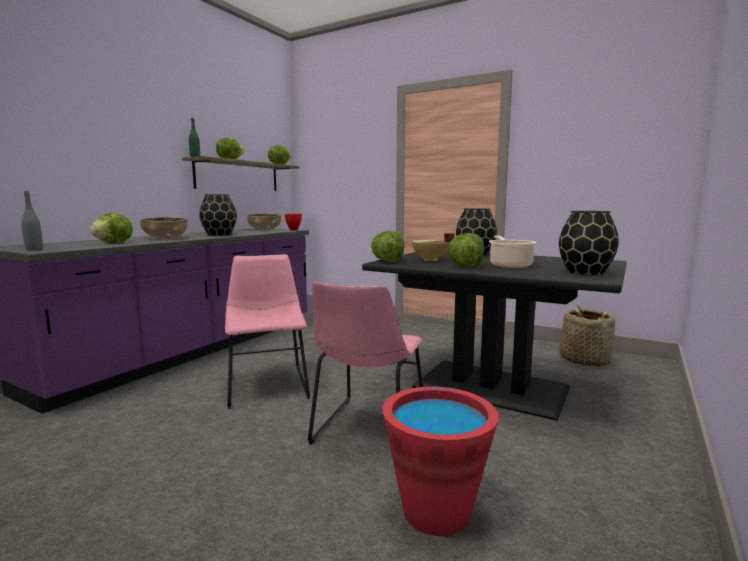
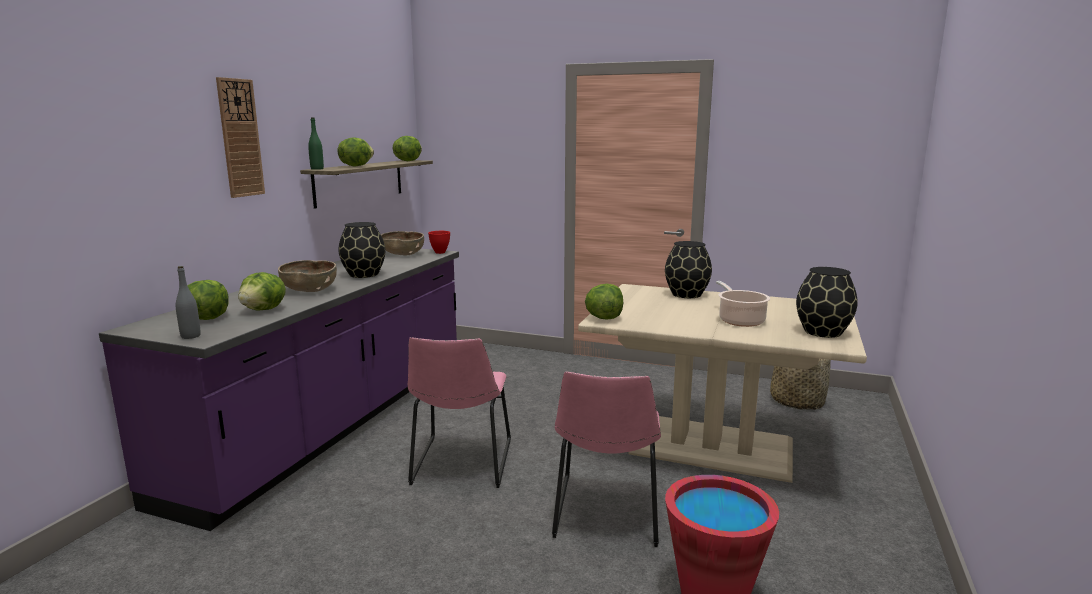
camera: 10 degrees left, 5 degrees up
pink chair [225,254,310,409] -> pink chair turned 150 degrees counterclockwise [408,337,511,488]
black dining table [362,251,627,421] -> beige dining table [578,284,867,483]
beige cooking pot [412,233,455,261] -> none
lettuce [448,233,484,267] -> lettuce moved to [188,280,229,320]
none -> wall clock [216,77,265,198]

